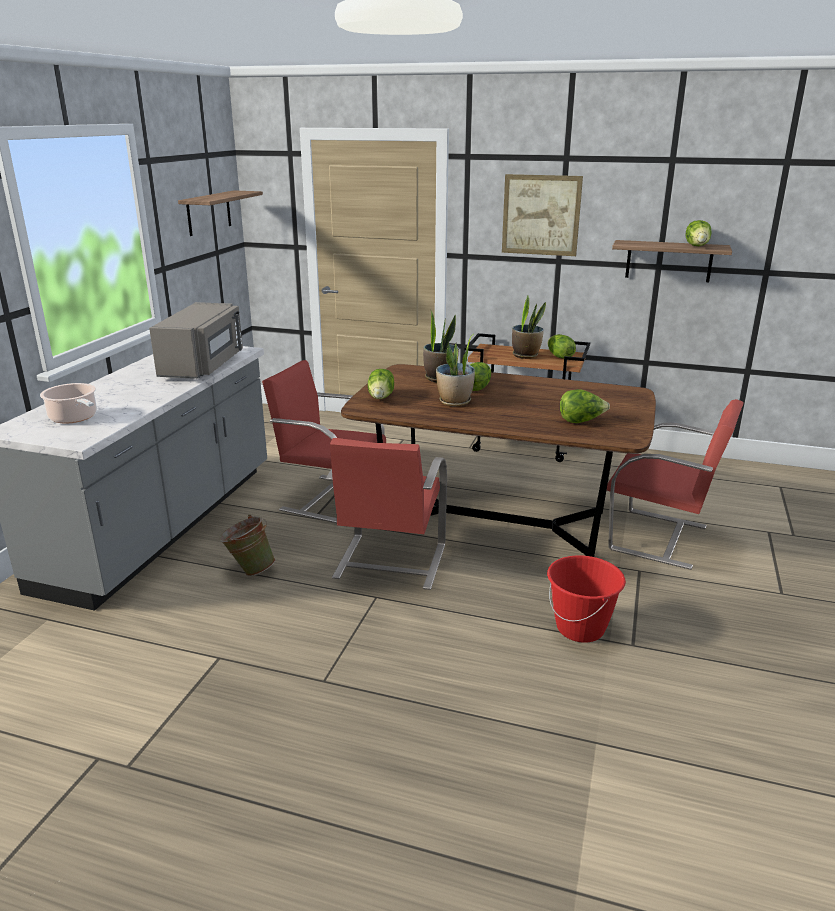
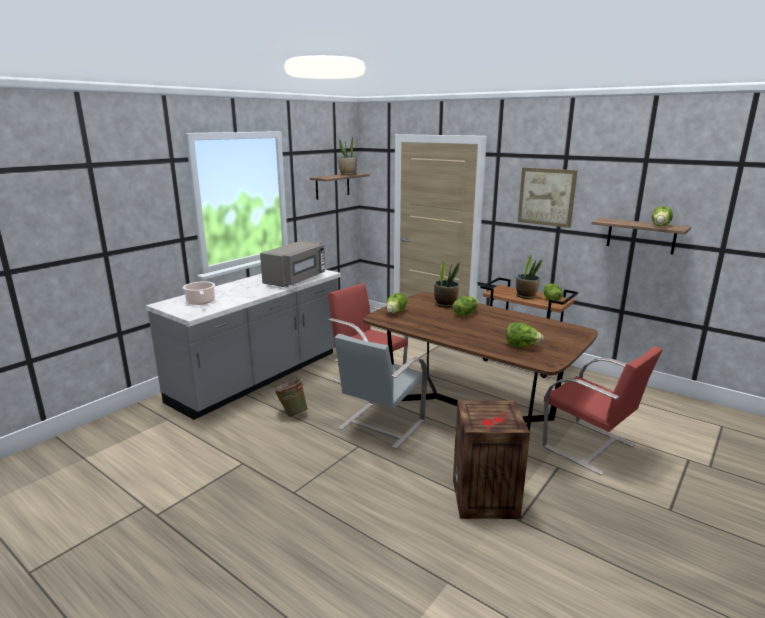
camera: 20 degrees right, 5 degrees down
red chair [326,438,447,590] -> grey chair [334,334,428,449]
potted plant [436,334,475,406] -> potted plant moved to [338,138,357,175]
red bucket [547,555,626,643] -> crate [453,400,530,519]

